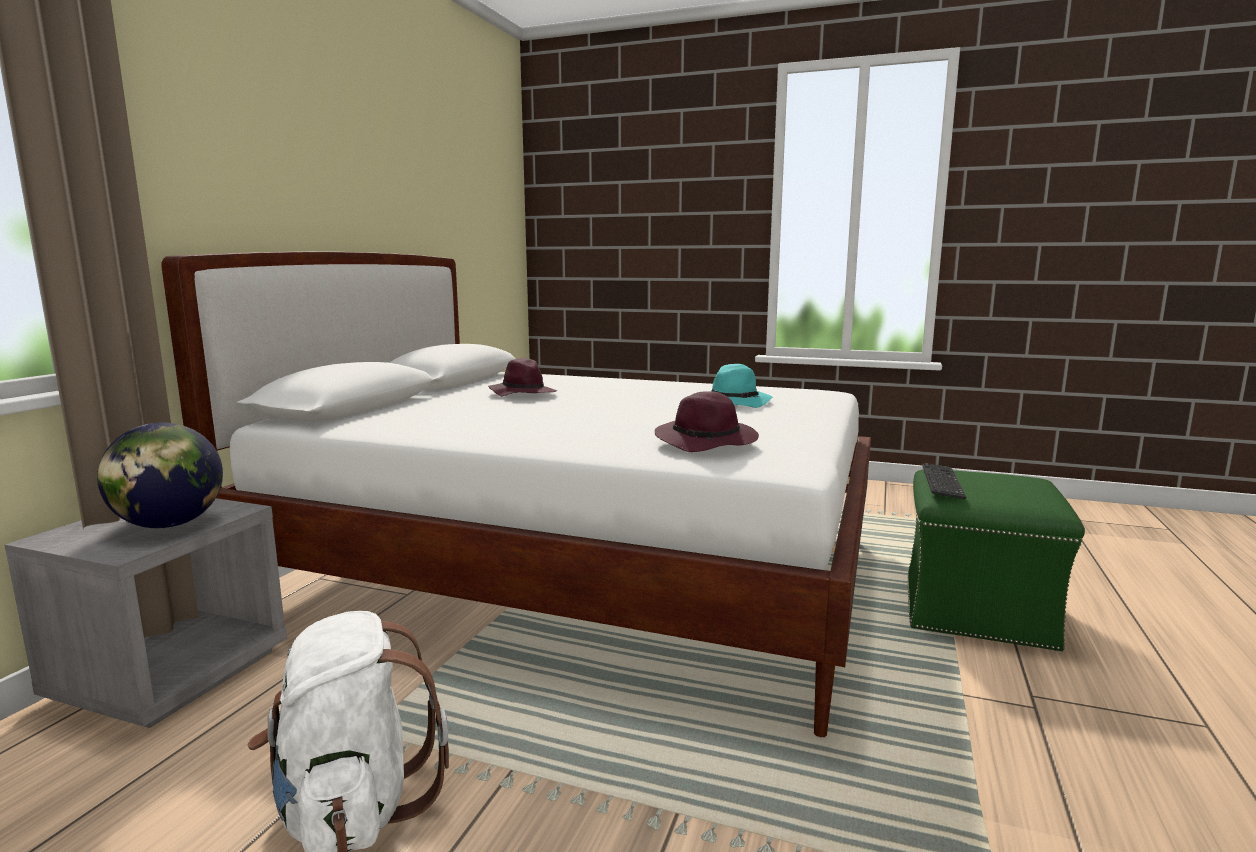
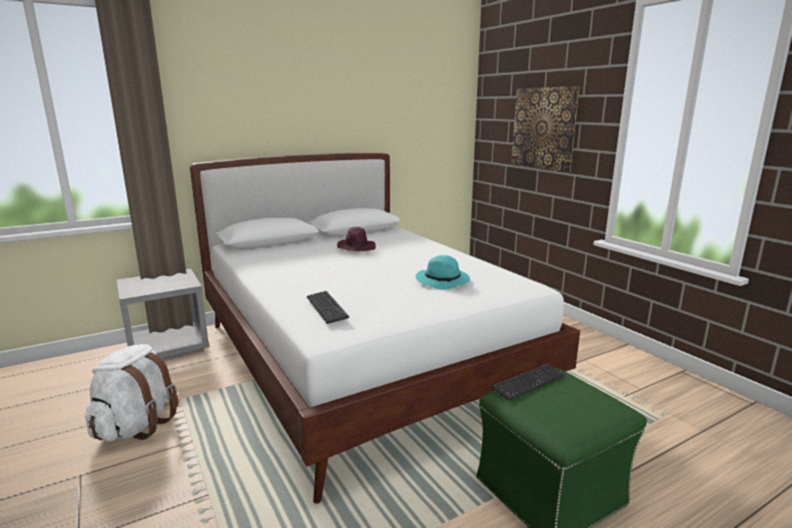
camera: 40 degrees right, 5 degrees up
globe [97,423,223,528] -> none
purple hat [655,391,759,452] -> keyboard [307,291,349,324]
none -> picture [512,86,580,171]

